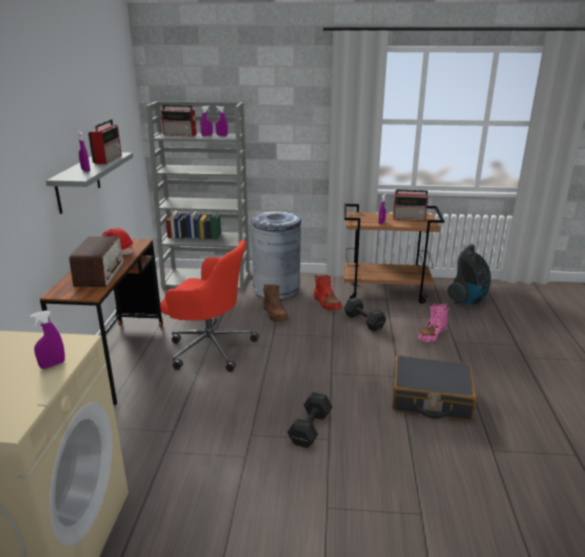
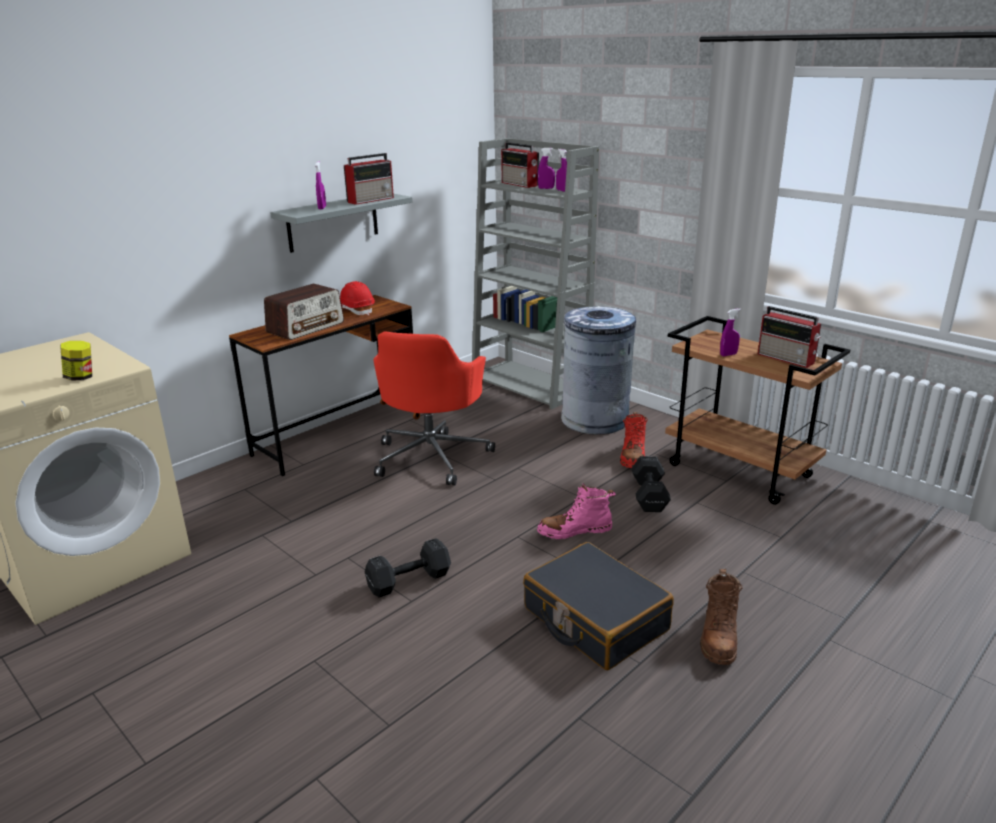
camera: 40 degrees right, 0 degrees up
purple spray bottle [30,310,65,369] -> jar [61,341,92,381]
red office chair [160,240,259,372] -> red office chair turned 45 degrees clockwise [374,331,495,485]
brown boot [263,284,289,322] -> brown boot moved to [700,569,743,665]
pink boot [418,303,449,342] -> pink boot moved to [537,483,616,539]
vacuum cleaner [447,244,491,305] -> none

